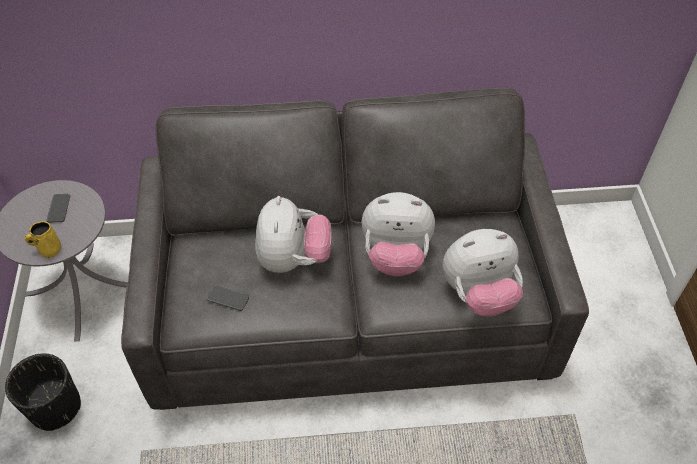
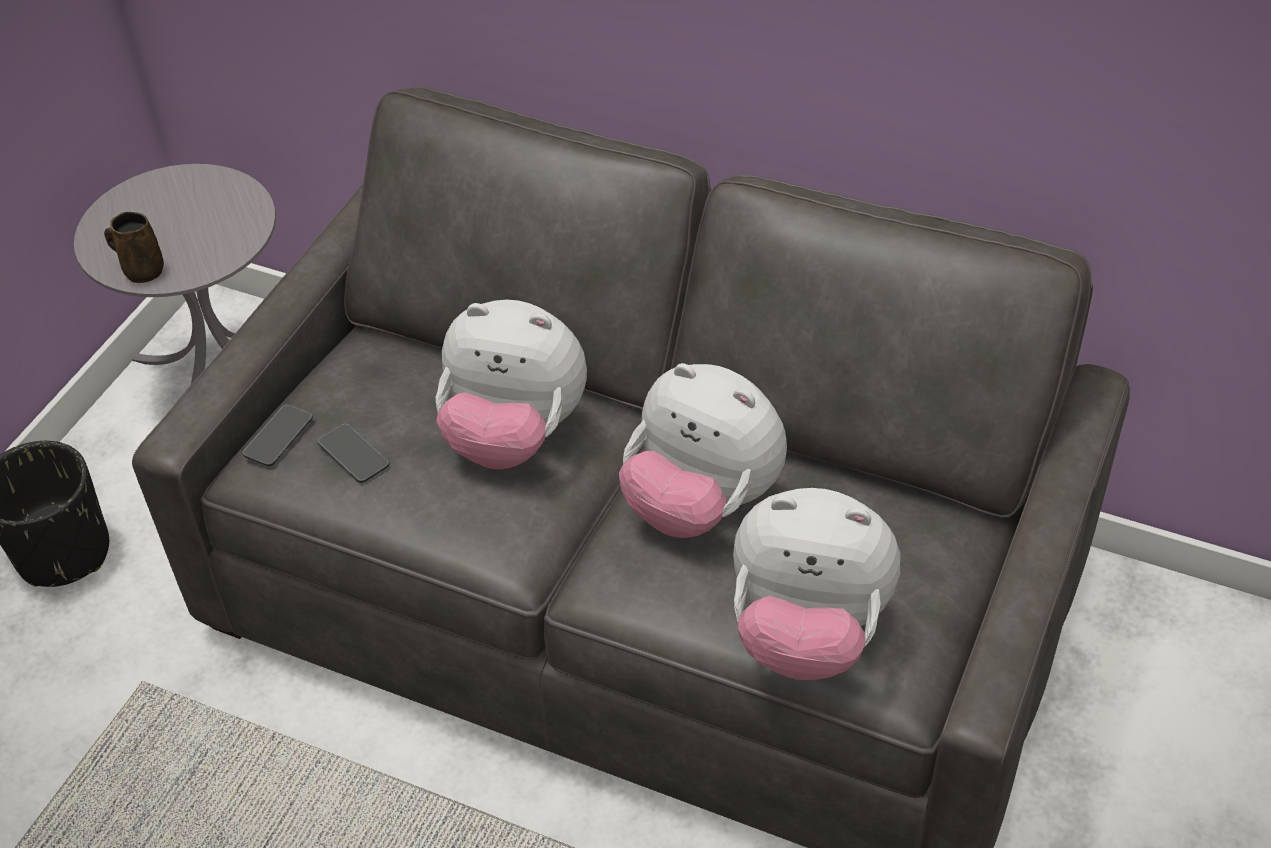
camera: 30 degrees right, 5 degrees down
yellow mug [25,221,61,258] -> brown mug [104,212,164,283]
phone [47,194,70,222] -> phone moved to [242,404,313,466]
plush toy [255,196,332,273] -> plush toy turned 75 degrees clockwise [436,300,587,470]

